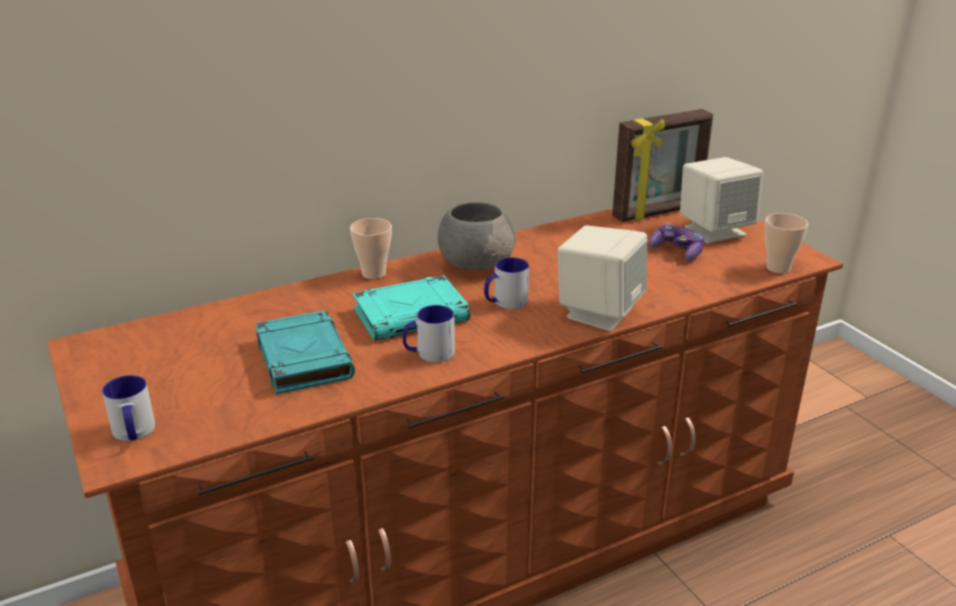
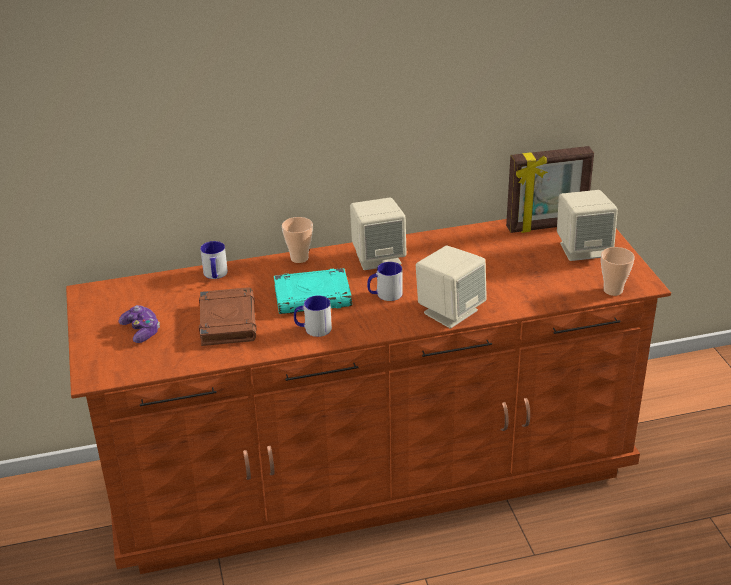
camera: 15 degrees right, 5 degrees up
mug [102,375,155,441] -> mug moved to [200,241,228,279]
turquoise book [255,310,355,394] -> brown book [199,287,257,346]
grey bowl [438,202,516,271] -> beige speaker [350,198,407,270]
game controller [649,223,704,261] -> game controller moved to [119,305,160,343]

